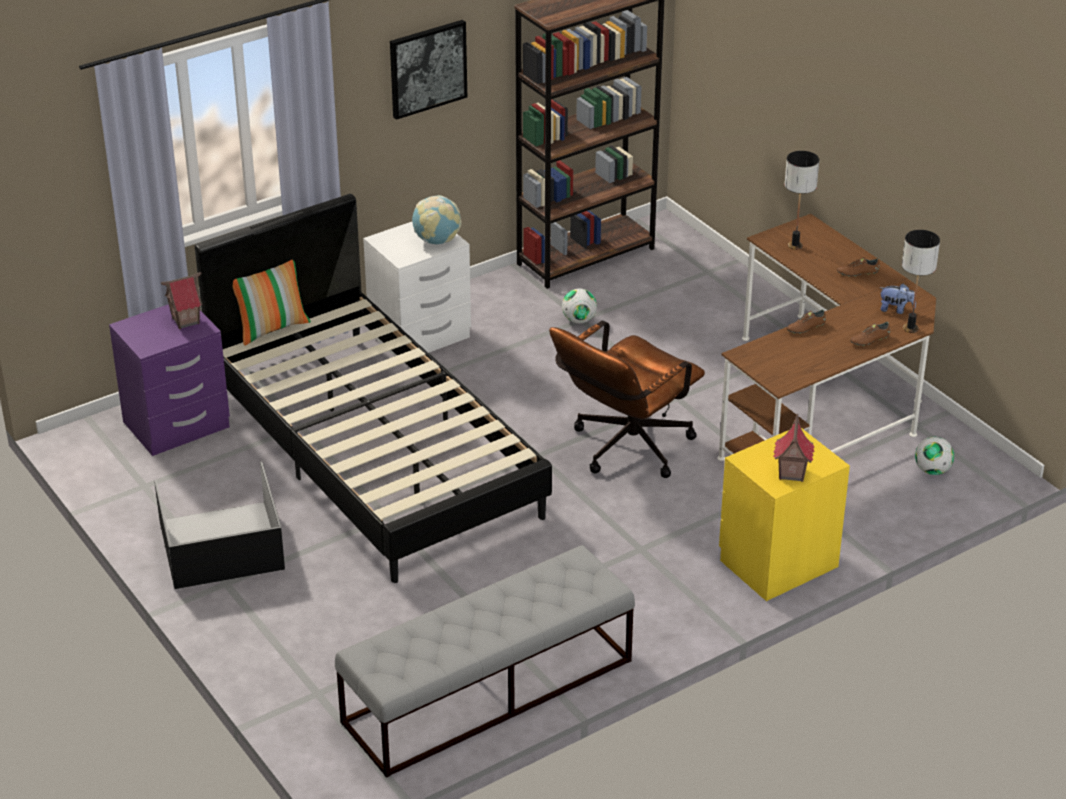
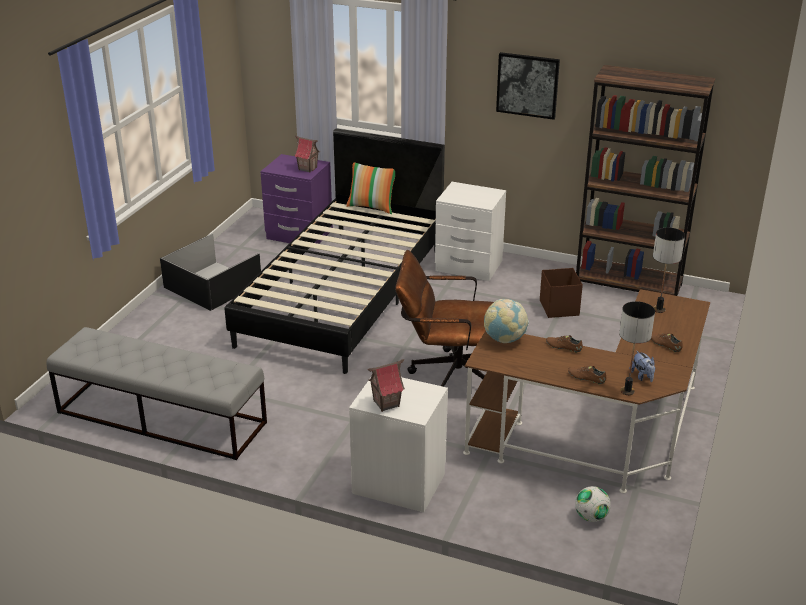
camera: 55 degrees right, 5 degrees down
globe [412,195,462,244] -> globe moved to [484,299,529,343]
football [562,289,597,323] -> brown storage box [540,268,583,318]
yellow nightstand [719,428,850,601] -> white nightstand [349,377,448,513]

